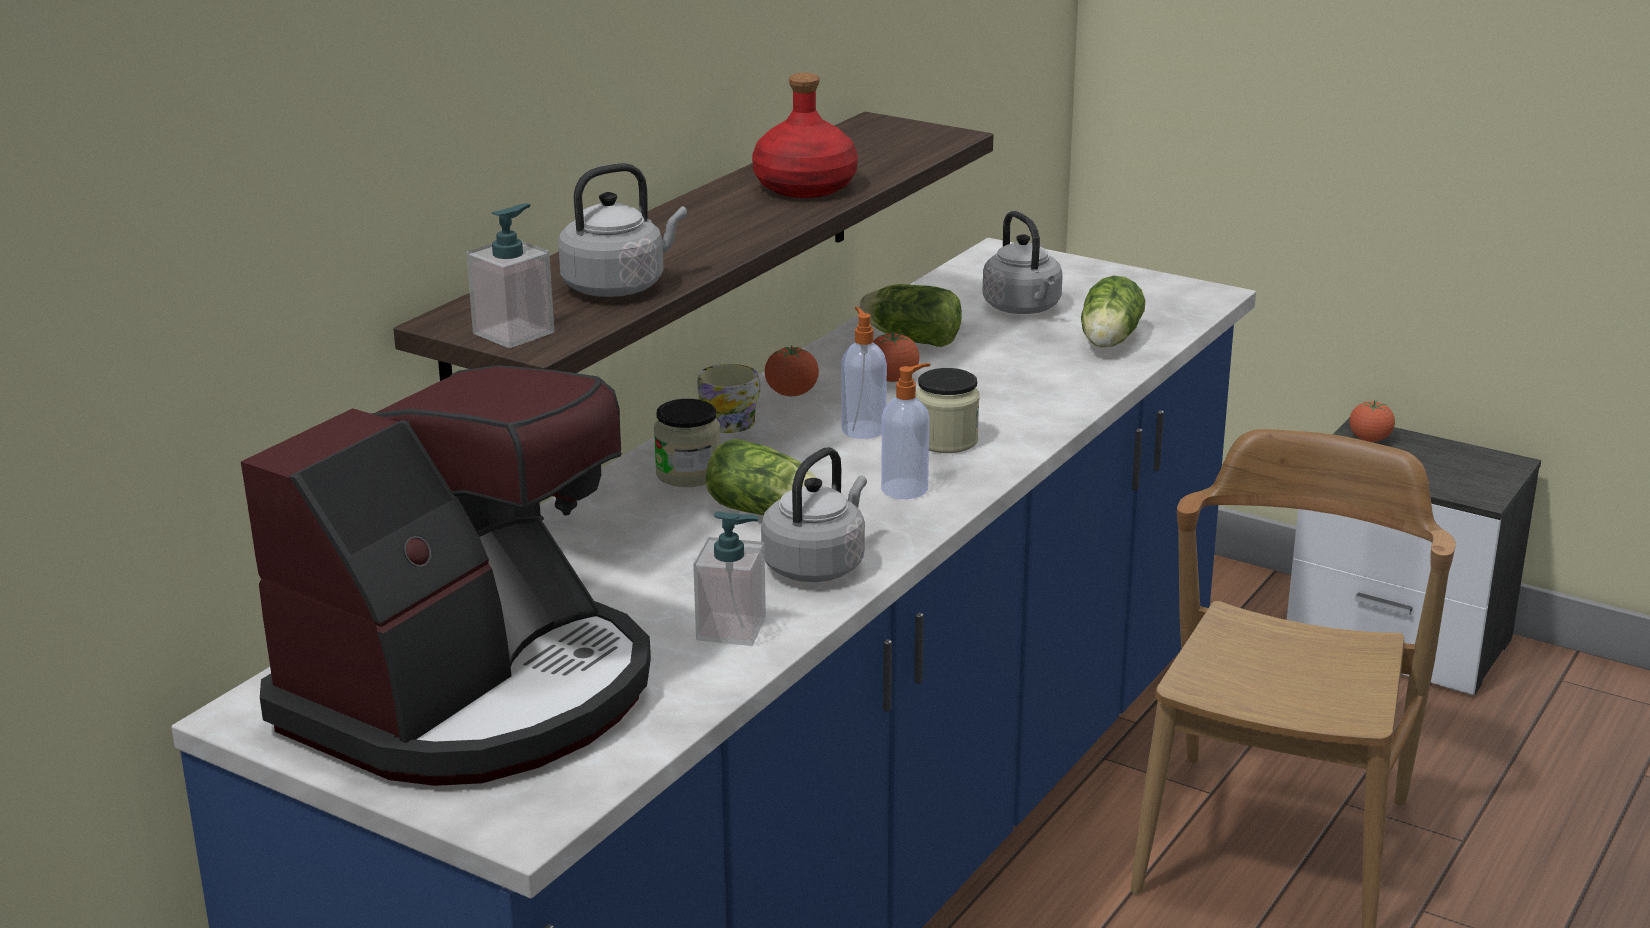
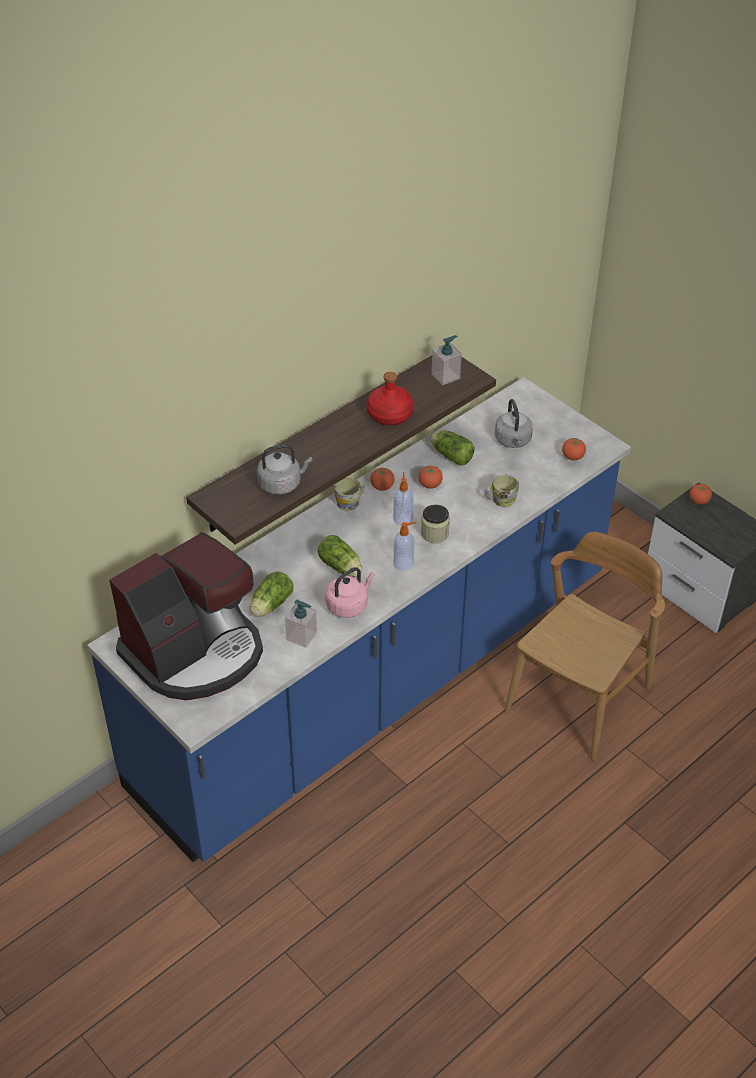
camera: 15 degrees right, 20 degrees up
soap dispenser [466,203,554,348] -> soap dispenser moved to [431,335,462,385]
jar [654,399,720,487] -> none
grey kettle [761,447,867,582] -> pink kettle [325,567,375,618]
lettuce [1081,276,1145,348] -> lettuce moved to [250,571,294,617]
none -> mug [484,474,519,507]
none -> tomato [562,438,586,461]

